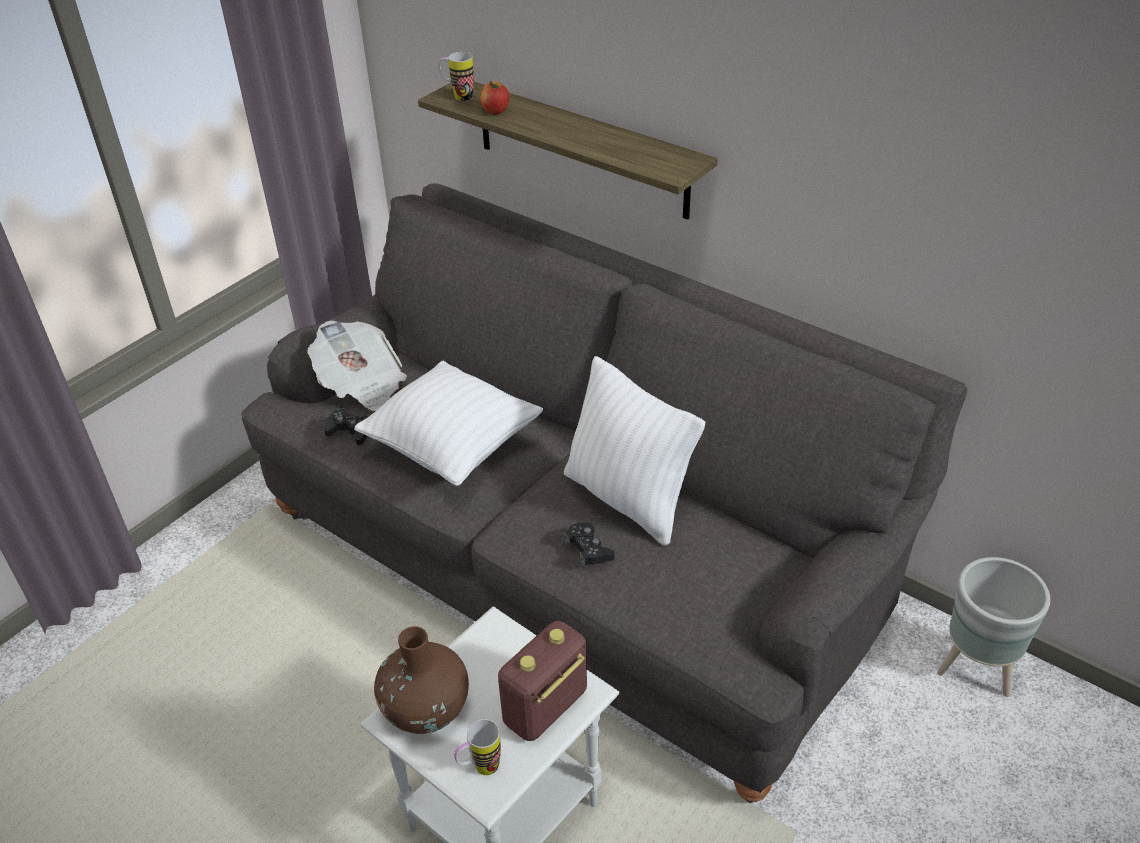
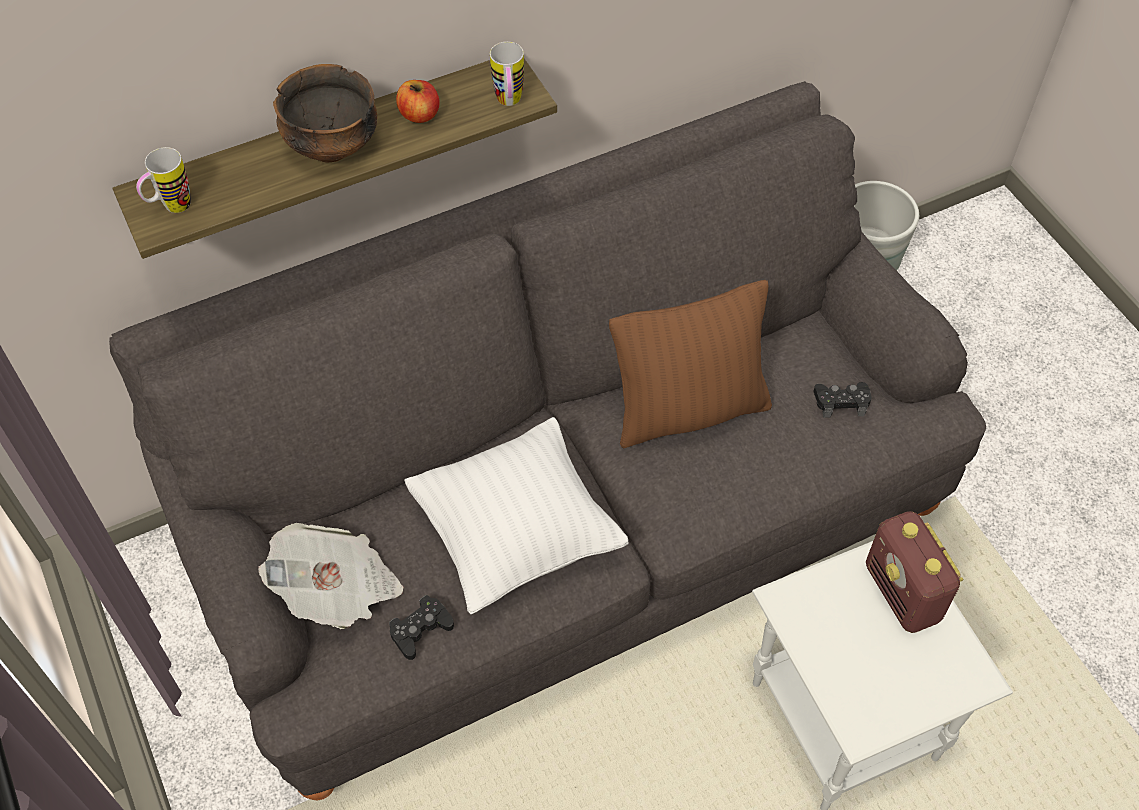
camera: 65 degrees left, 15 degrees up
brown vase [374,626,469,734] -> none
mug [454,719,501,775] -> mug moved to [490,42,524,106]
apple [480,81,509,114] -> apple moved to [396,80,440,123]
white pillow [564,356,705,546] -> brown pillow [609,280,772,449]
black game controller [564,523,615,568] -> black game controller moved to [814,382,872,418]
none -> bowl [273,64,377,162]

